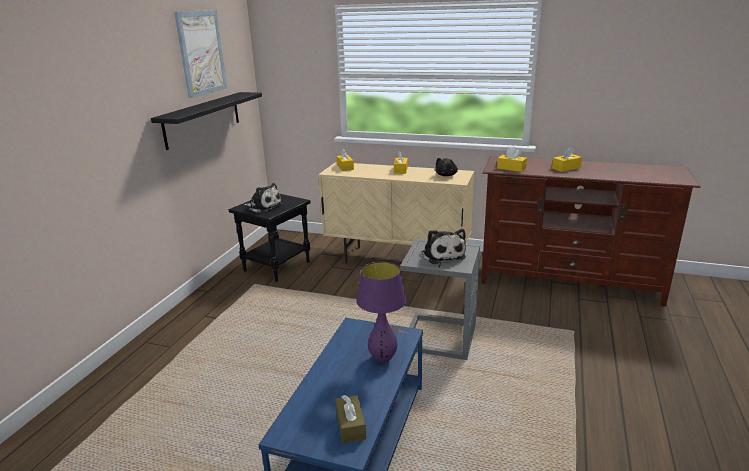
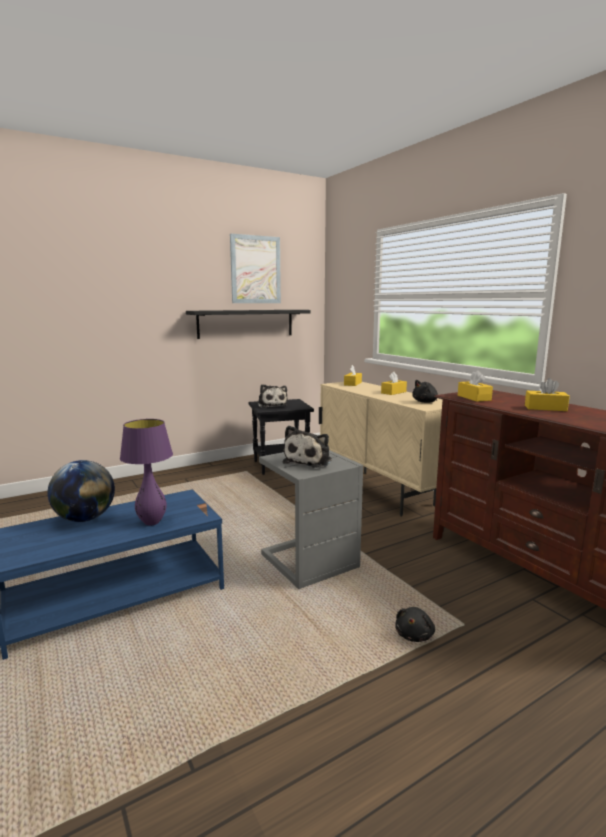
camera: 40 degrees right, 10 degrees down
brown tissue box [336,395,366,443] -> none
none -> globe [48,460,115,522]
none -> black plush toy [396,607,435,642]

